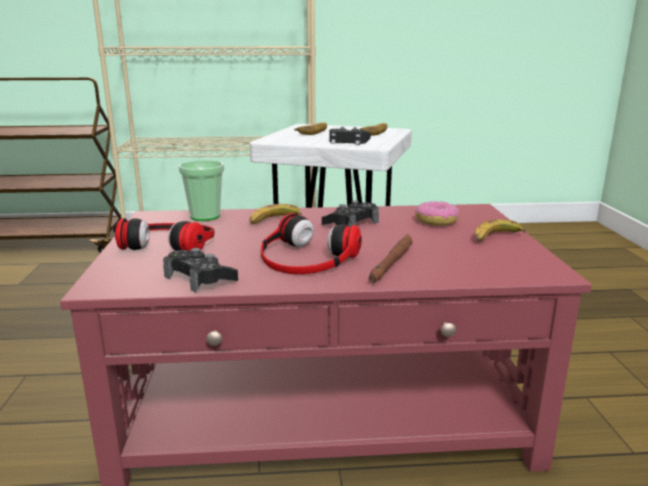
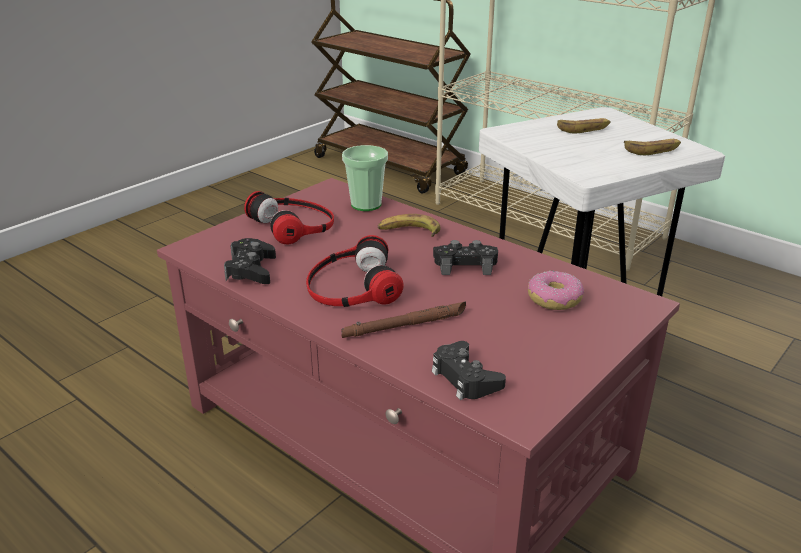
camera: 45 degrees right, 10 degrees up
black game controller [330,127,371,145] -> black game controller moved to [432,341,506,400]
banana [475,219,526,242] -> none

